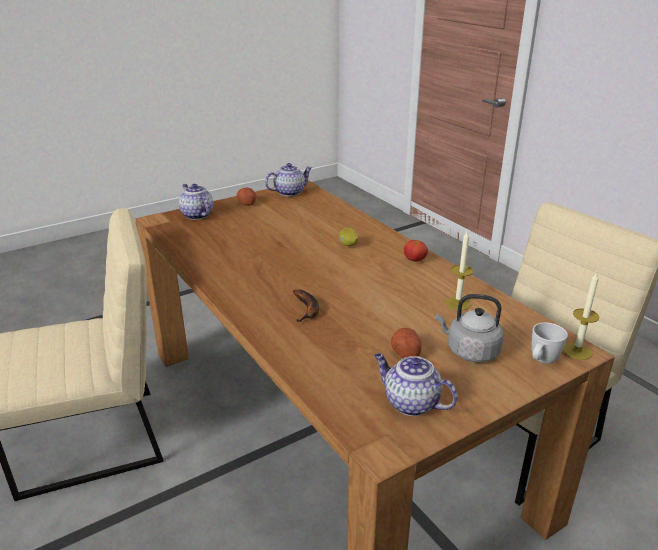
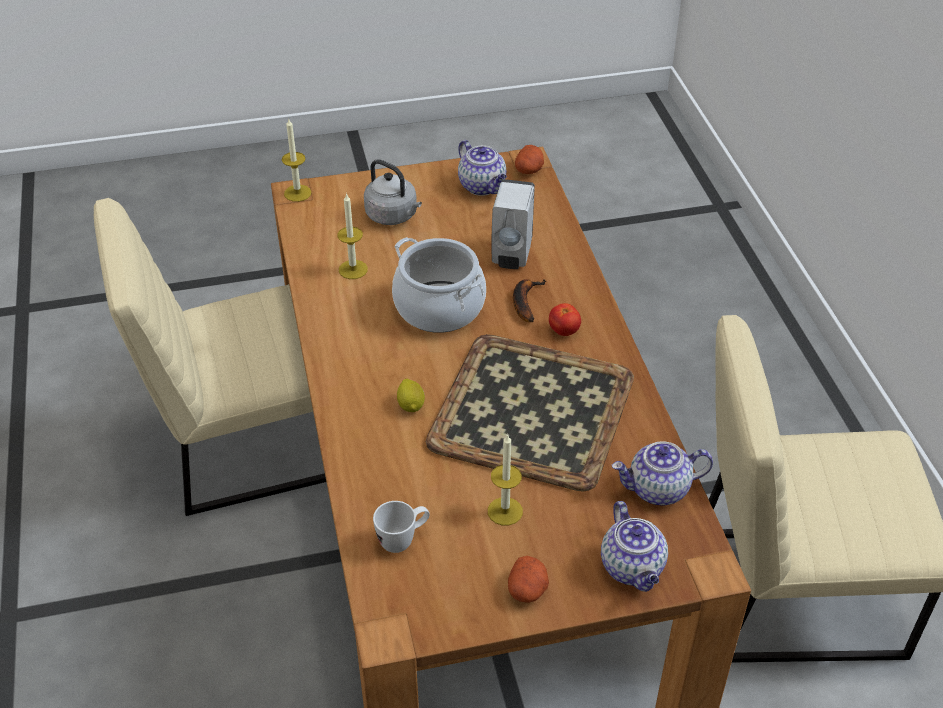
camera: 160 degrees left, 15 degrees up
teapot [265,163,313,196] -> teapot moved to [612,441,713,505]
potato [391,328,421,358] -> potato moved to [515,145,544,174]
tomato [404,240,428,262] -> tomato moved to [549,303,581,336]
white mug [532,322,568,364] -> white mug moved to [373,501,430,553]
none -> cooking pot [392,237,486,333]
none -> tray [426,334,634,492]
none -> candle [488,434,523,526]
none -> white soap dispenser [492,179,535,269]

